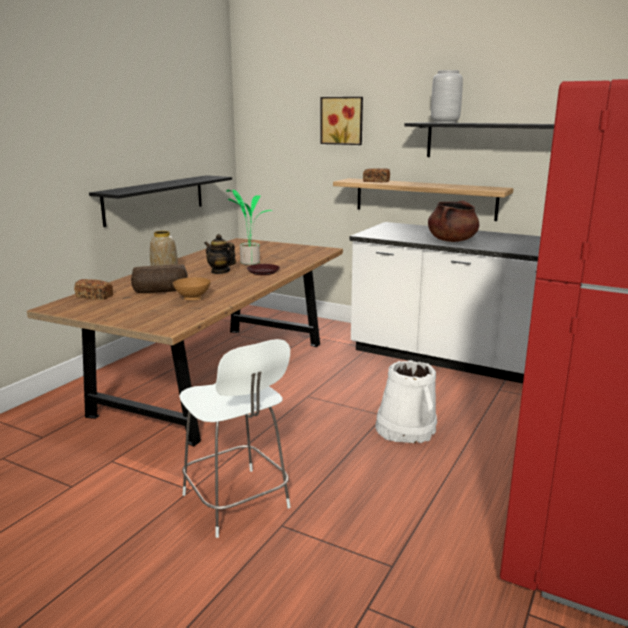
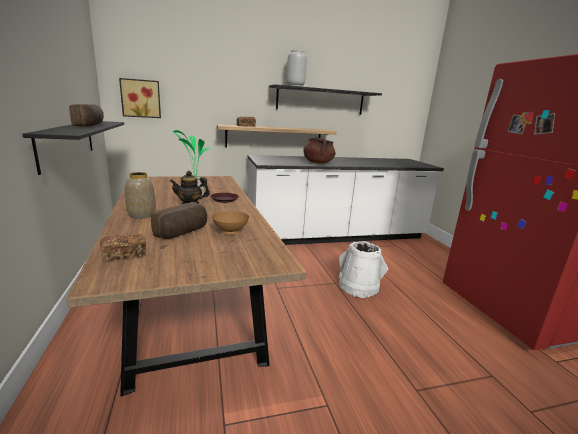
camera: 45 degrees left, 0 degrees up
white chair [179,339,291,538] -> none
picture [320,97,363,145] -> picture moved to [119,78,161,118]
none -> bread [69,104,104,126]

